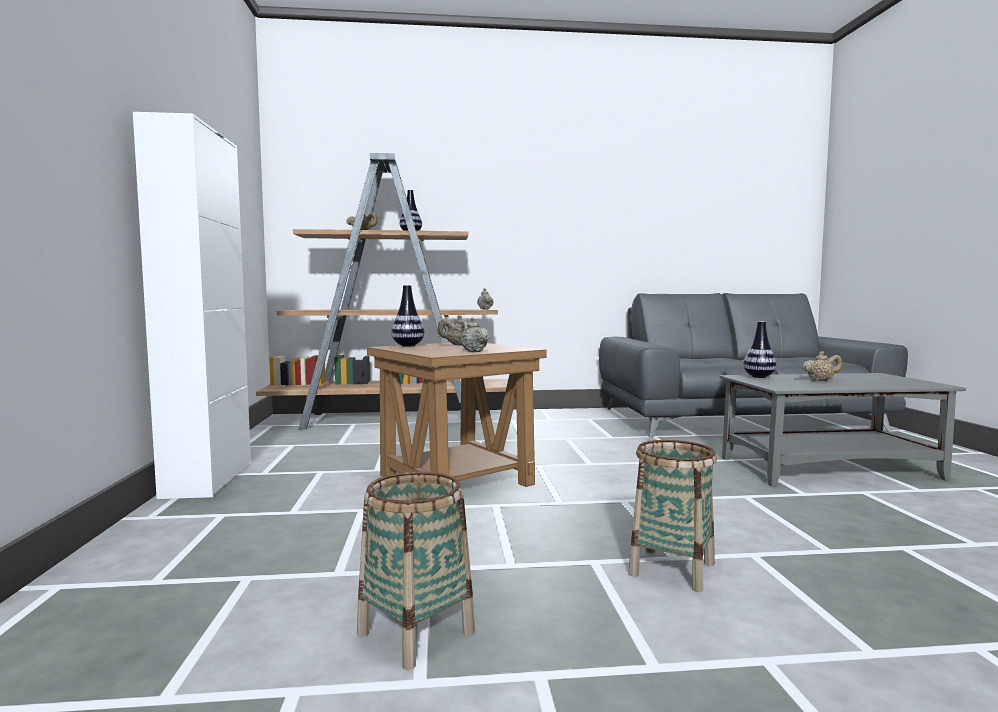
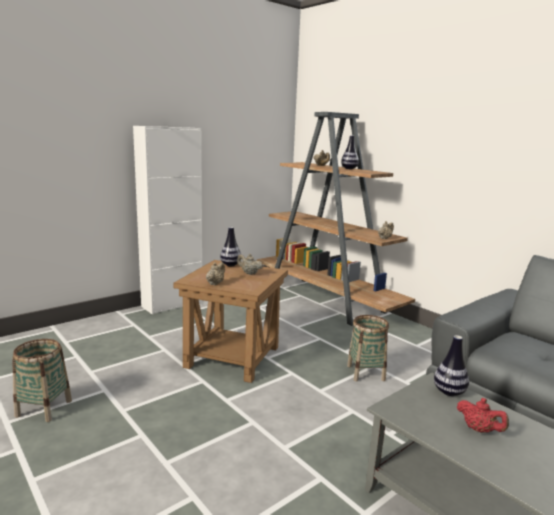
camera: 55 degrees right, 10 degrees up
basket [628,440,717,592] -> basket moved to [347,315,389,382]
beige teapot [803,351,843,381] -> red teapot [457,398,509,433]

